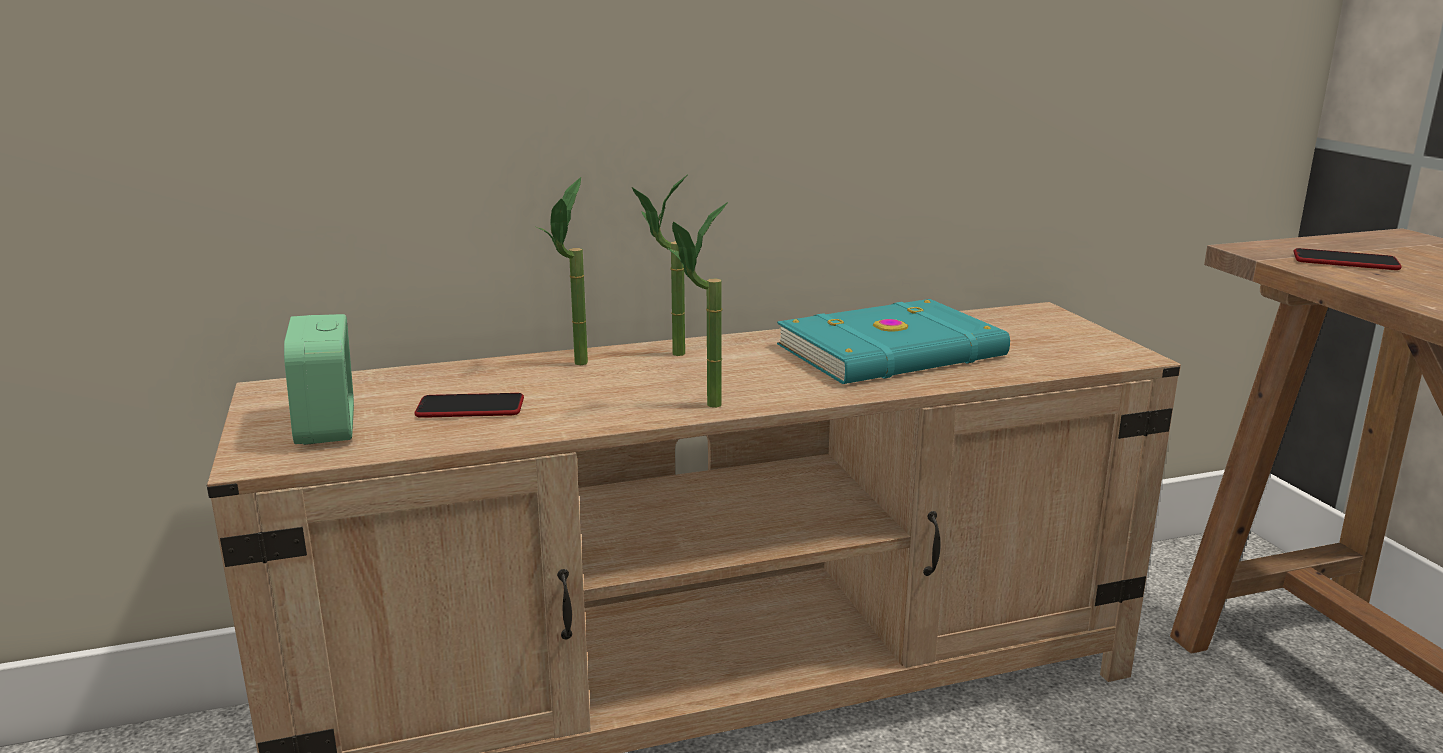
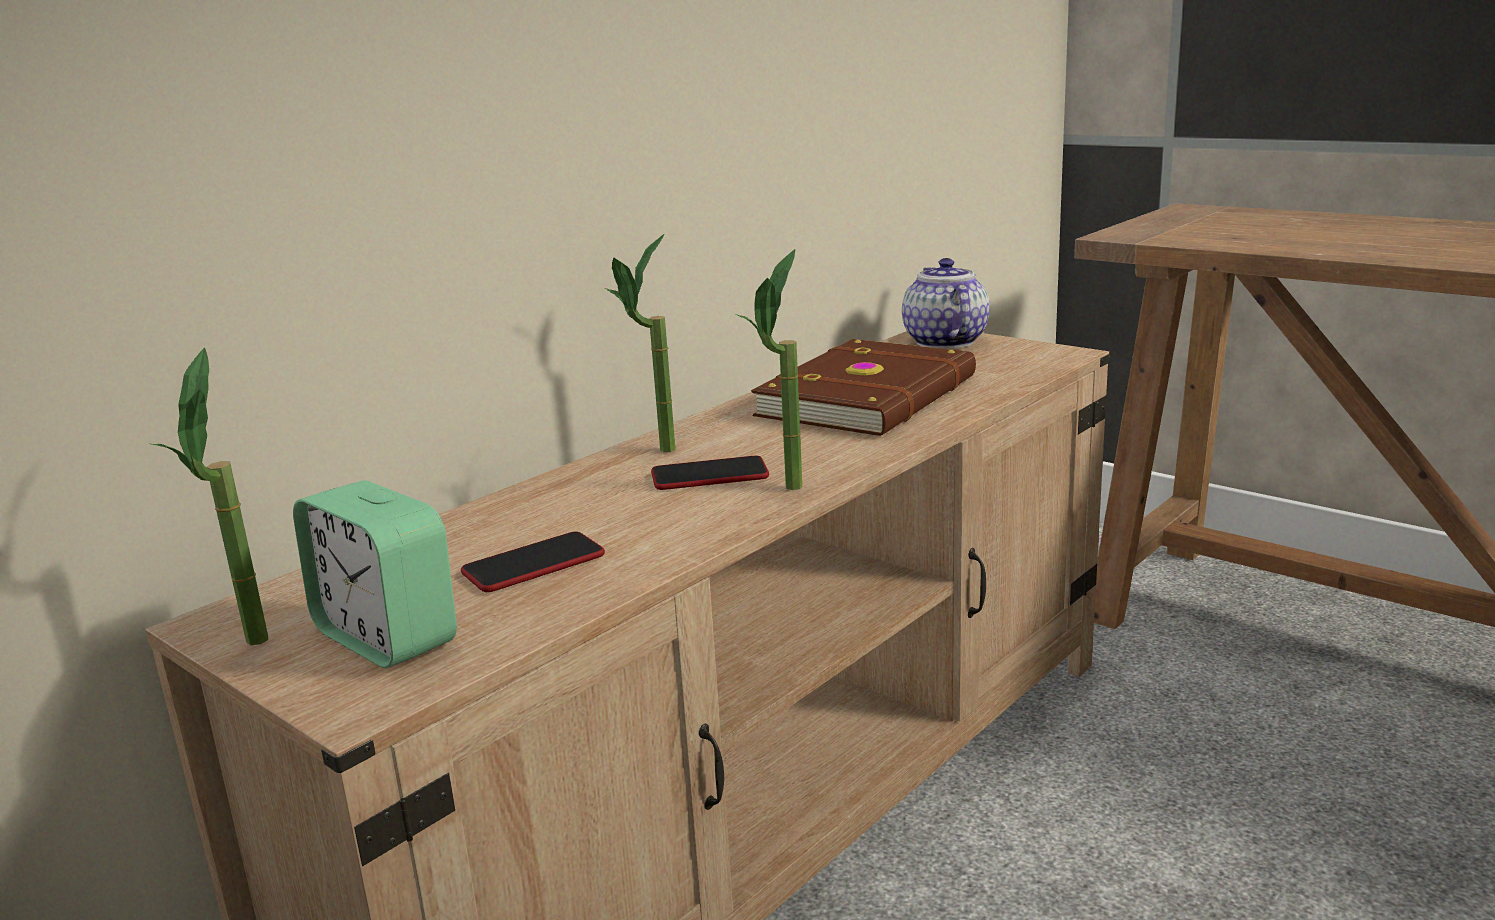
camera: 30 degrees left, 0 degrees up
potted plant [536,177,588,365] -> potted plant moved to [152,348,268,645]
turquoise book [777,299,1010,384] -> brown book [751,339,976,436]
phone [1294,248,1402,270] -> phone moved to [651,456,769,490]
none -> teapot [902,258,990,349]

